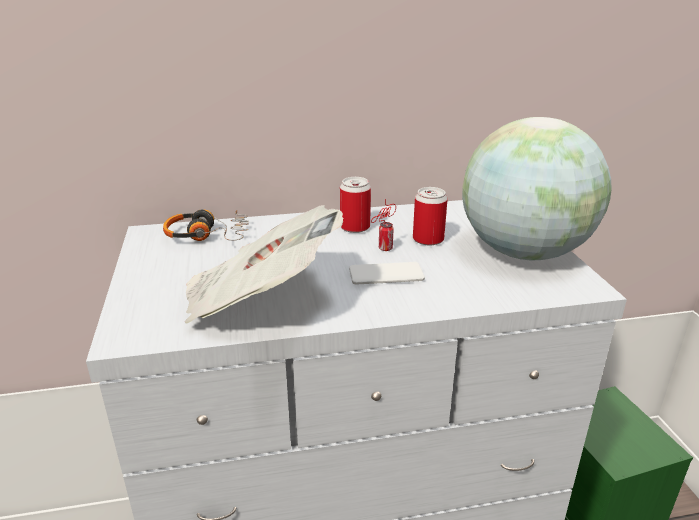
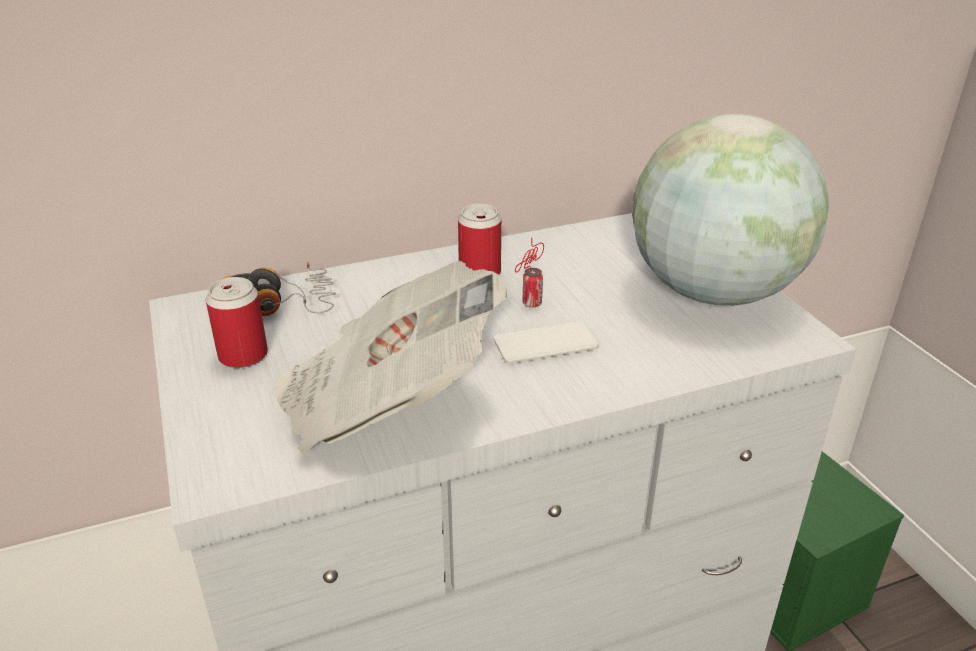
camera: 10 degrees left, 5 degrees up
can [413,187,448,245] -> can moved to [206,277,268,368]

